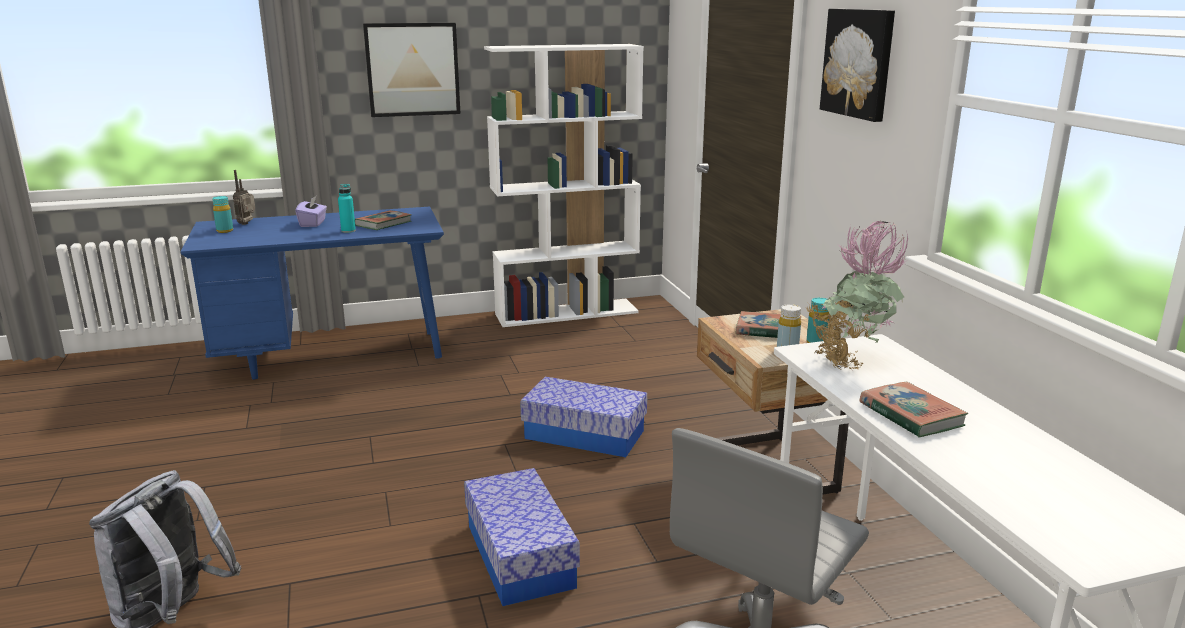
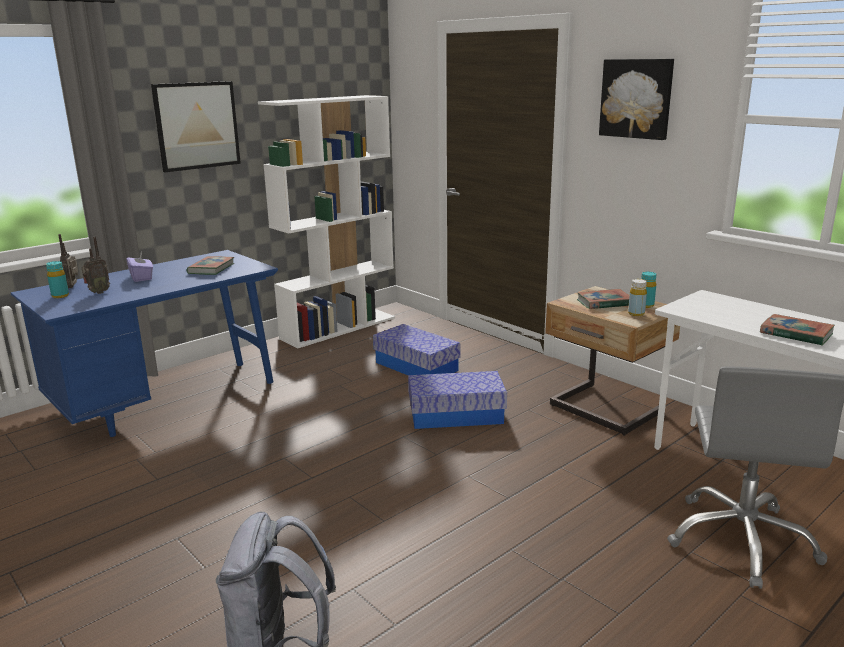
camera: 25 degrees left, 0 degrees up
turquoise bottle [338,184,356,233] -> none
storage box [464,468,580,606] -> storage box moved to [373,324,460,376]
potted plant [805,221,908,370] -> none
none -> radio [82,237,110,294]

